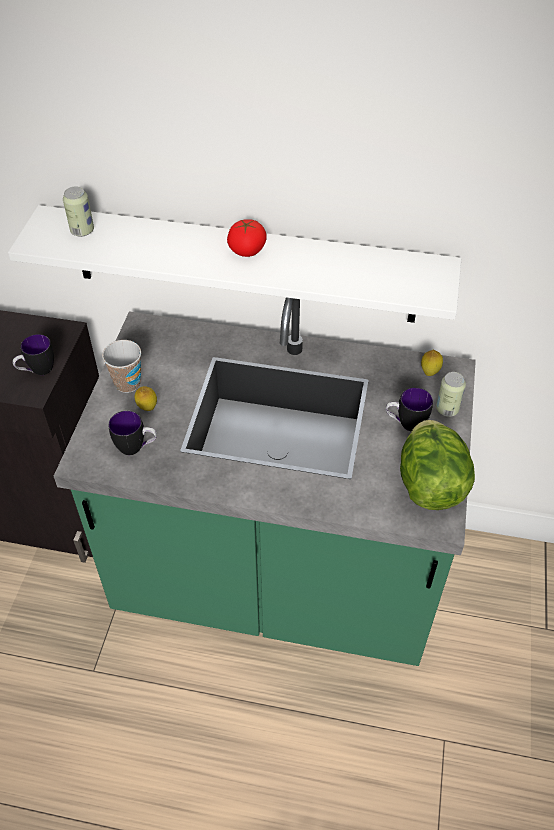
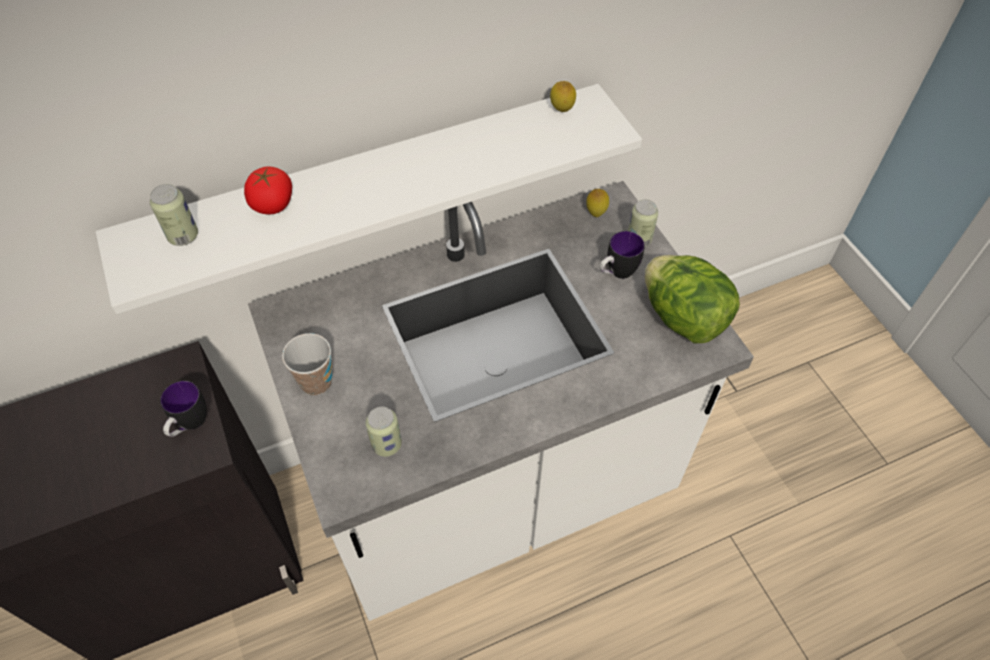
camera: 35 degrees left, 5 degrees up
green counter [54,298,476,666] -> white counter [248,181,754,621]
mug [108,411,157,455] -> can [365,407,402,457]
lemon [135,386,157,411] -> lemon moved to [550,81,576,112]
tomato [227,219,267,257] -> tomato moved to [244,166,292,214]

